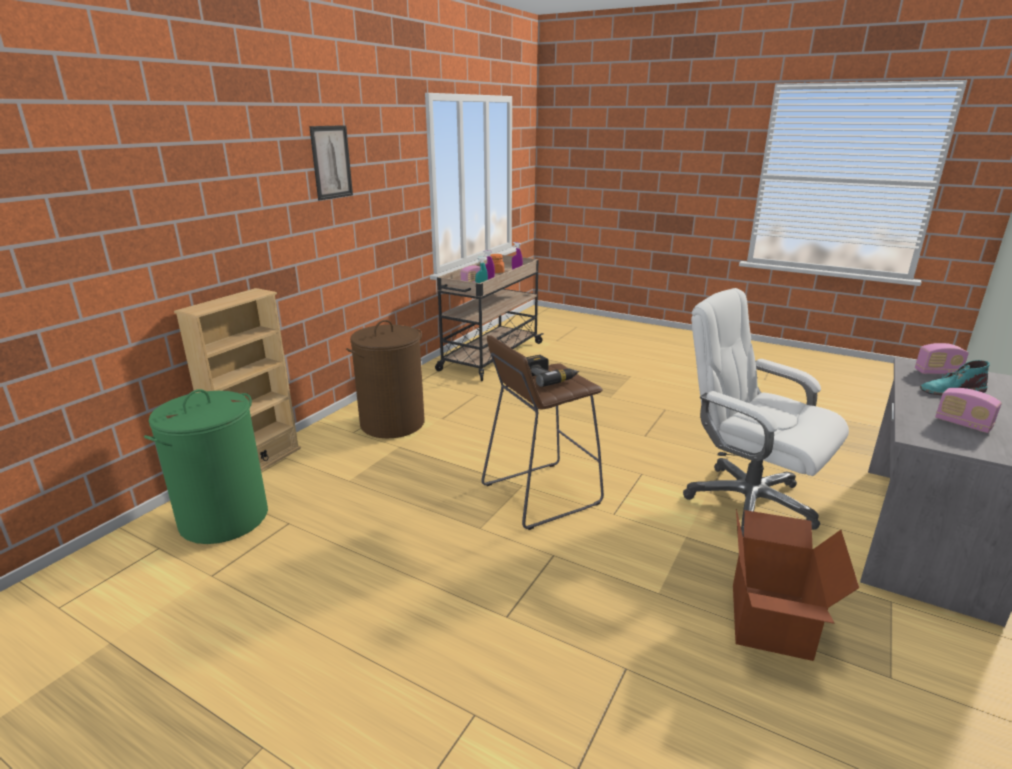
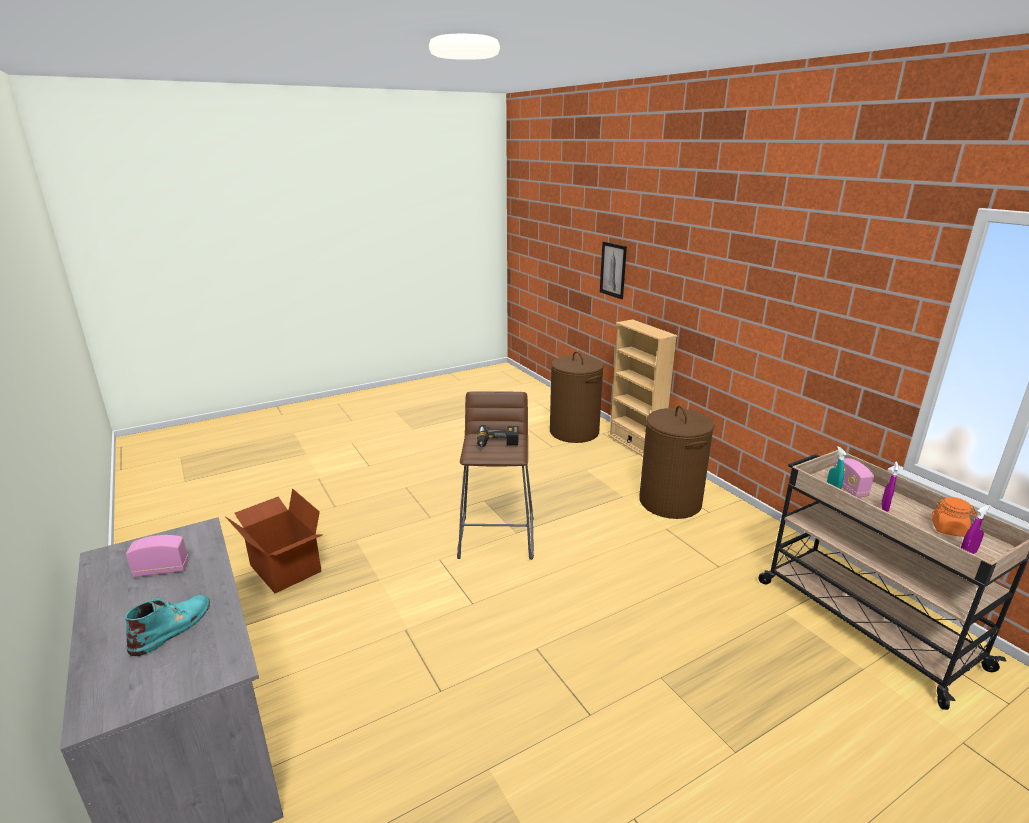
camera: 120 degrees right, 0 degrees up
green laundry basket [144,389,268,544] -> brown laundry basket [550,352,604,443]
picture [309,125,353,200] -> picture moved to [600,241,627,299]
white office chair [683,288,849,537] -> none
radio [915,343,969,374] -> none

